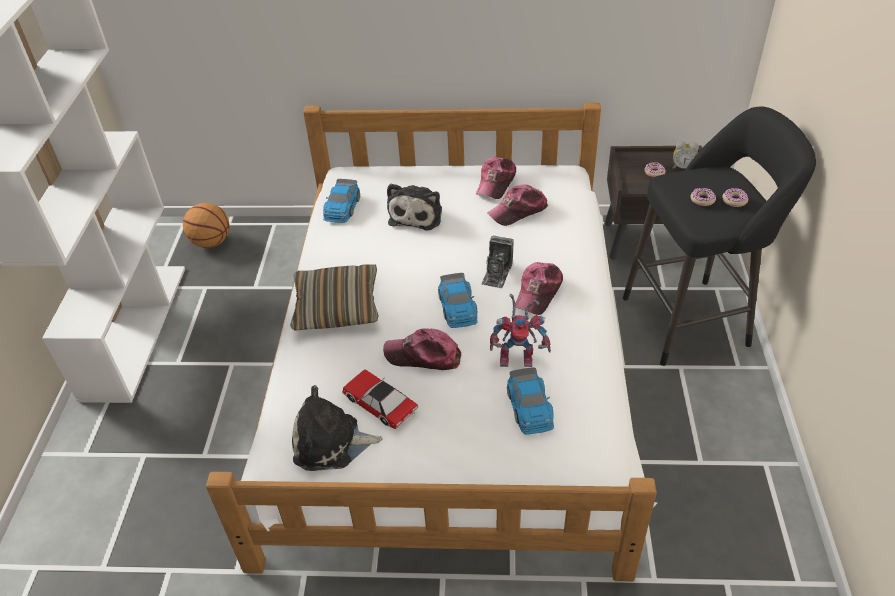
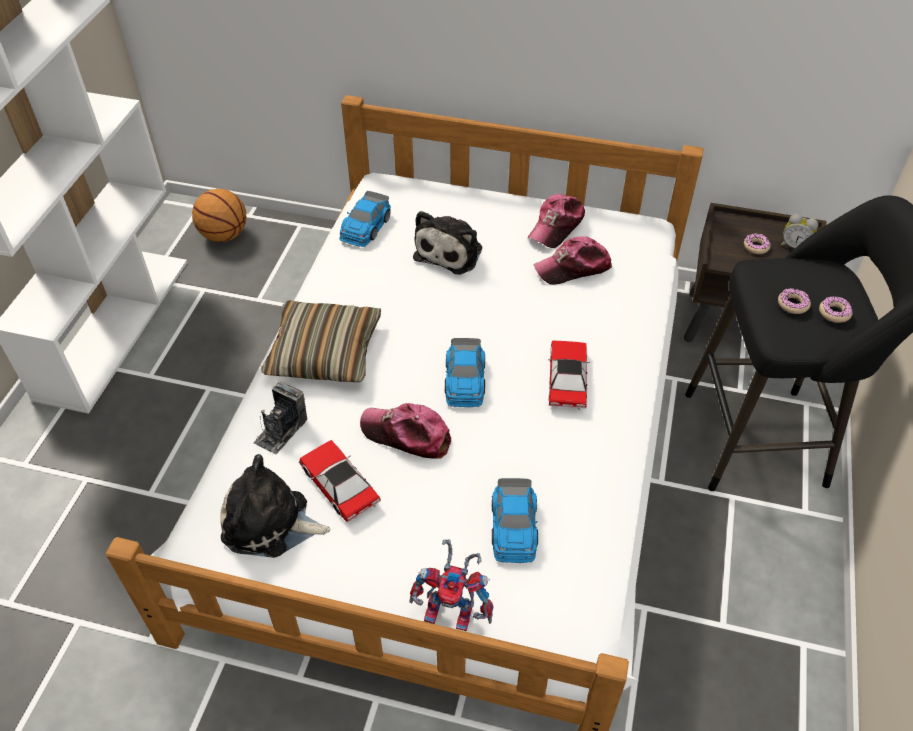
camera: 10 degrees right, 5 degrees up
camera [481,236,514,288] -> camera moved to [253,382,307,454]
toy robot [490,294,551,367] -> toy robot moved to [409,540,493,631]
cap [515,262,563,315] -> toy car [548,341,590,410]

